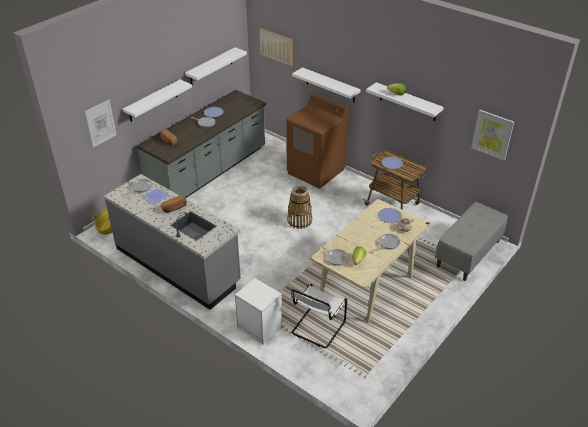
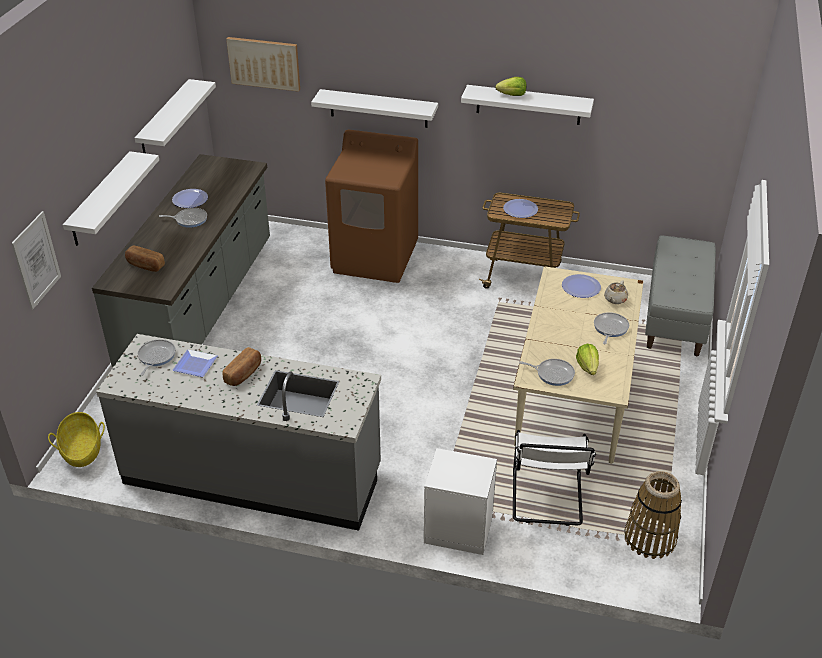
camera: 25 degrees left, 0 degrees up
basket [287,186,312,229] -> basket moved to [624,471,682,559]
picture [471,110,514,161] -> none

